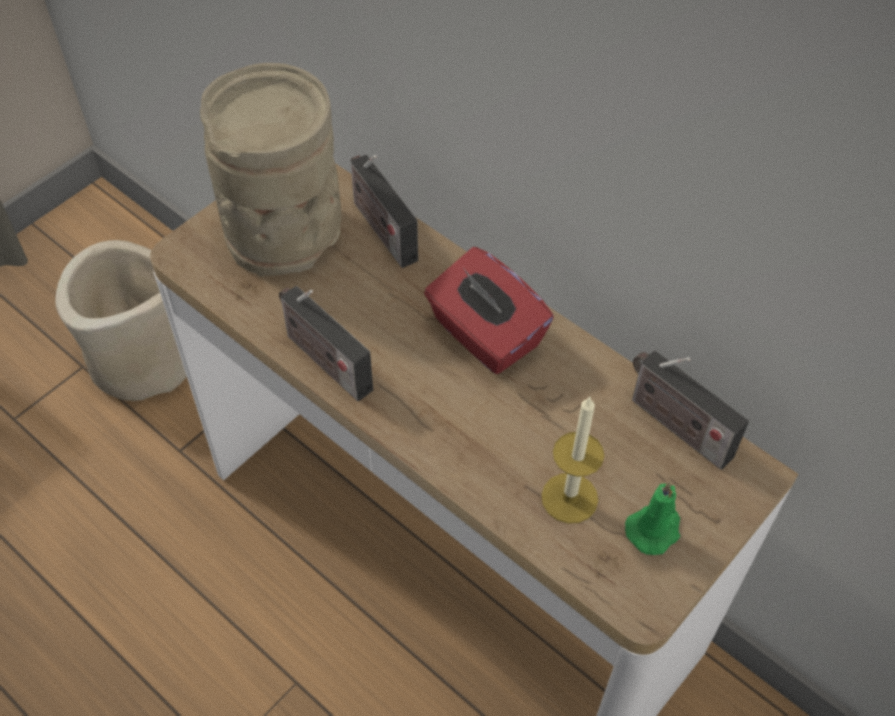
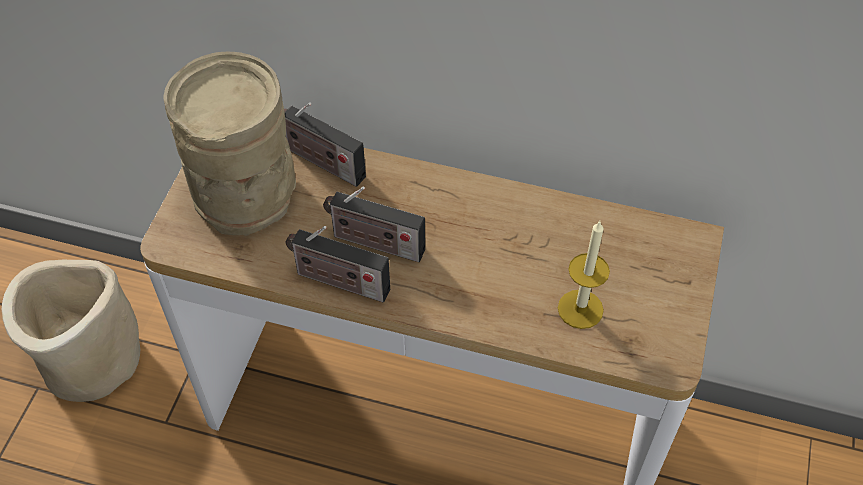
camera: 25 degrees left, 0 degrees up
red tissue box [424,247,554,374] -> none
green candle [625,482,680,555] -> none
radio [632,351,749,470] -> radio moved to [323,186,425,262]

